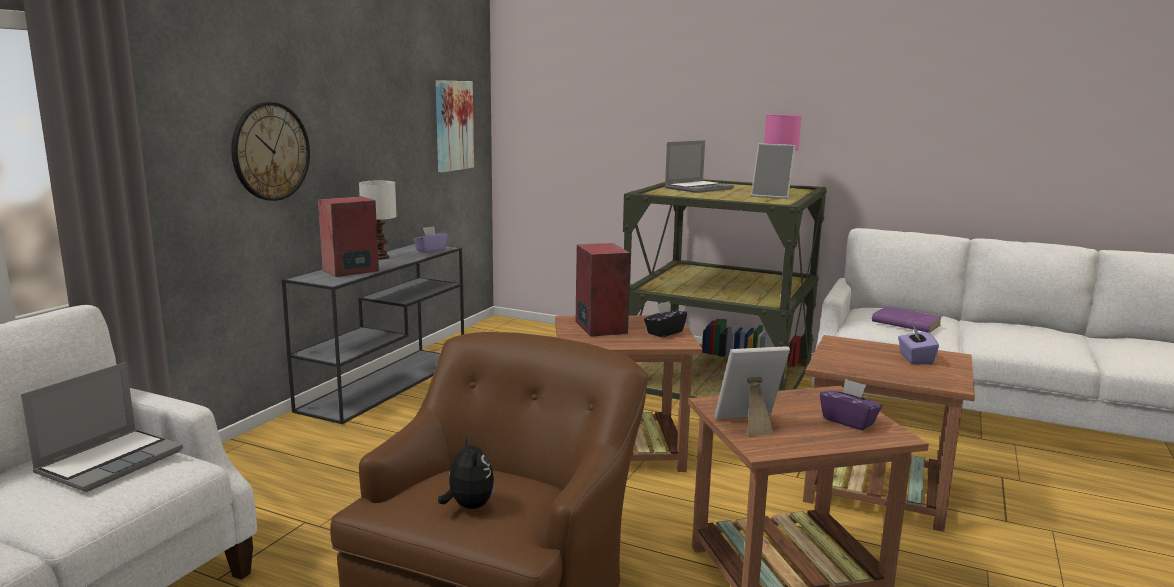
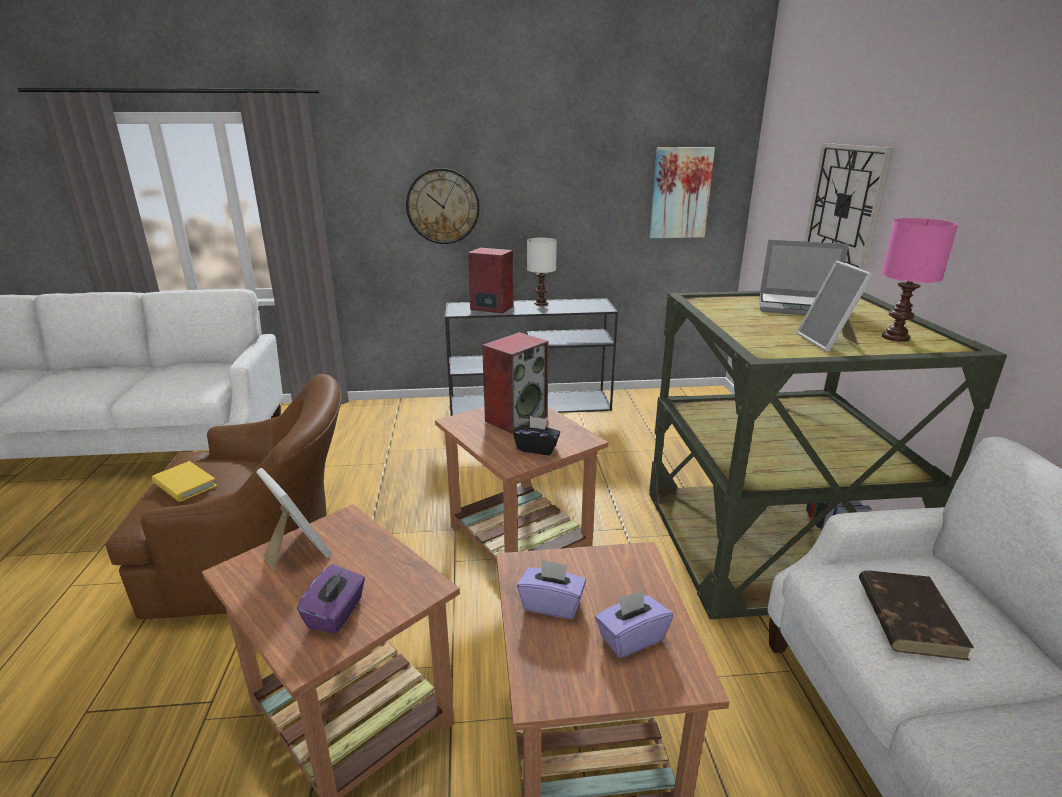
camera: 60 degrees right, 10 degrees up
laptop [21,362,183,492] -> none
purple tissue box [413,226,448,253] -> purple tissue box moved to [517,559,586,619]
plush toy [438,436,494,509] -> yellow book [152,461,217,502]
purple book [872,306,942,333] -> brown book [859,570,974,661]
none -> wall clock [804,143,894,271]

